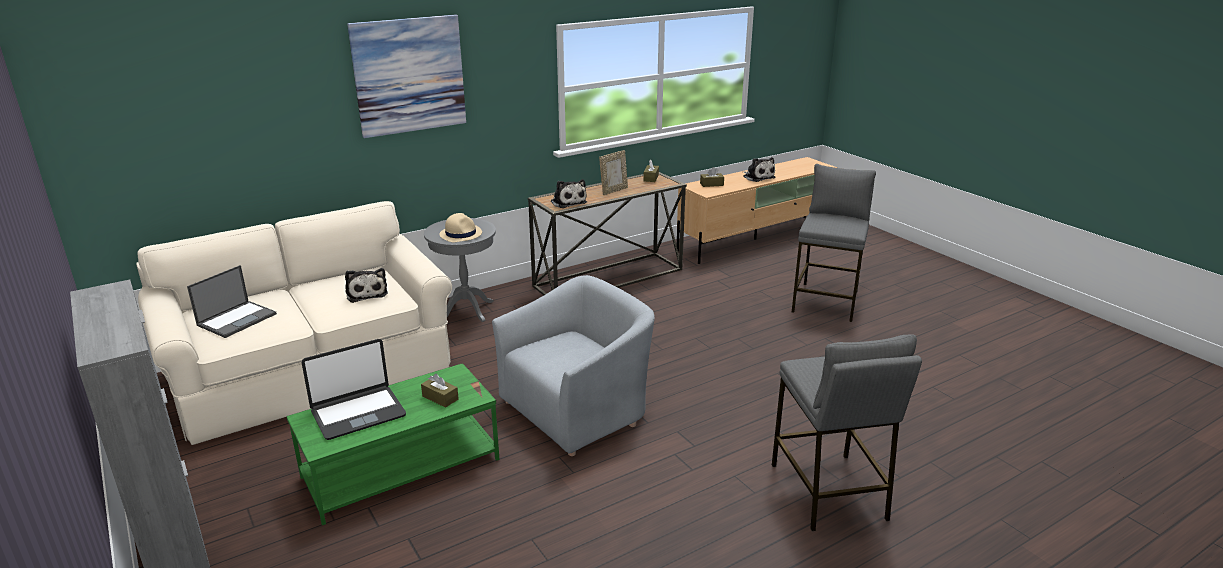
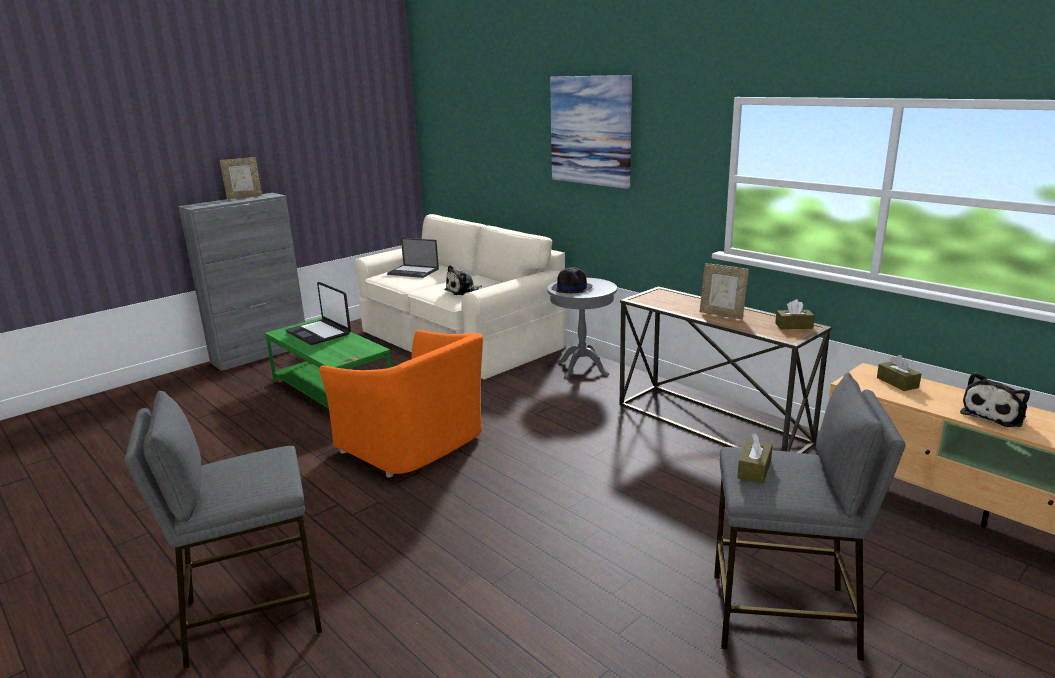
camera: 80 degrees right, 5 degrees down
brown tissue box [421,374,459,408] -> brown tissue box moved to [737,433,773,484]
beige hat [439,213,482,242] -> black hat [551,267,593,293]
grey armchair [492,275,655,456] -> orange armchair [319,330,483,477]
plush toy [551,179,587,208] -> none
none -> picture frame [219,157,262,199]

